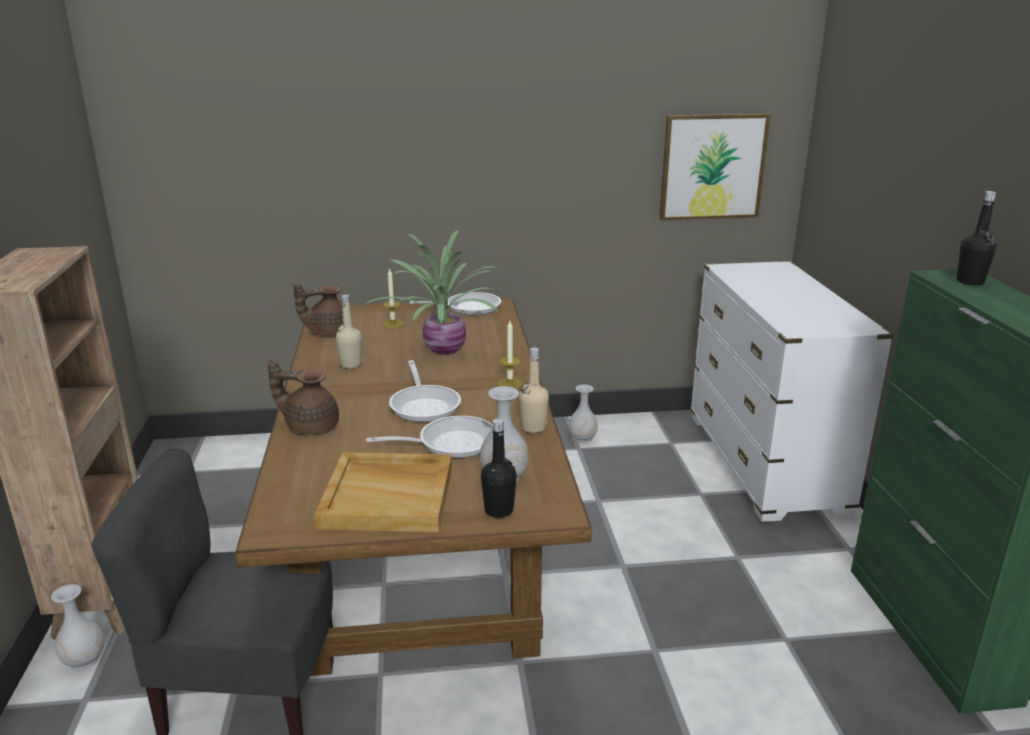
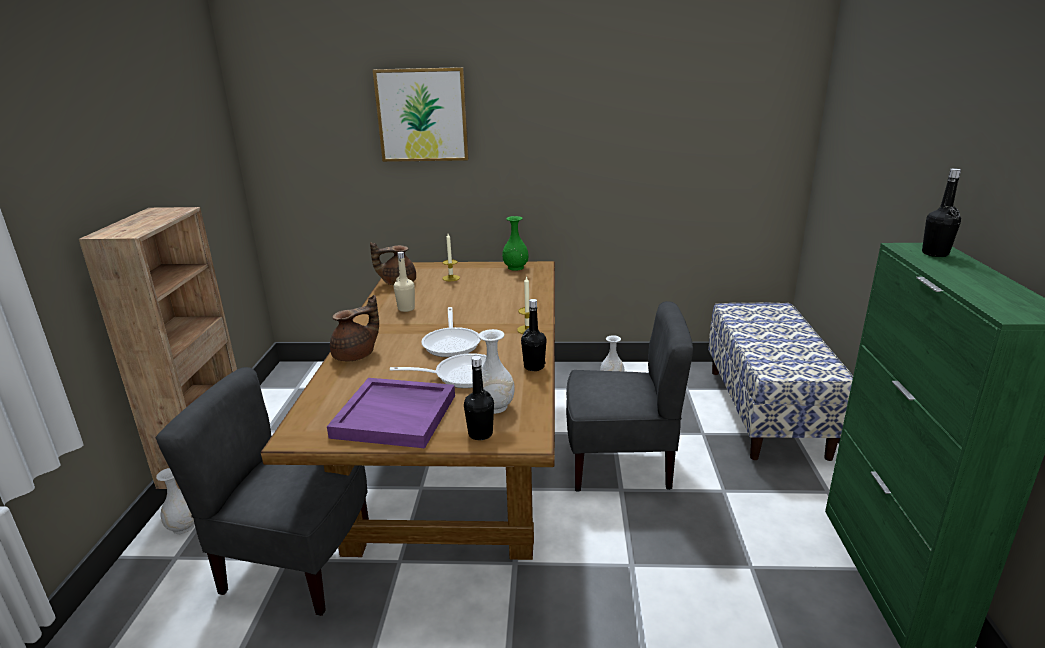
camera: 10 degrees right, 0 degrees up
brown teapot [267,359,339,435] -> brown teapot turned 120 degrees clockwise [330,295,379,361]
beige tray [314,452,452,532] -> purple tray [327,378,455,448]
potted plant [363,230,498,355] -> none
frying pan [409,292,501,315] -> green vase [502,216,529,271]
beige bottle [519,348,549,433] -> black bottle [521,299,546,371]
picture [659,113,771,220] -> picture moved to [373,67,469,162]
white dresser [690,261,894,522] -> bench [708,303,853,461]
none -> grey chair [566,301,693,492]

